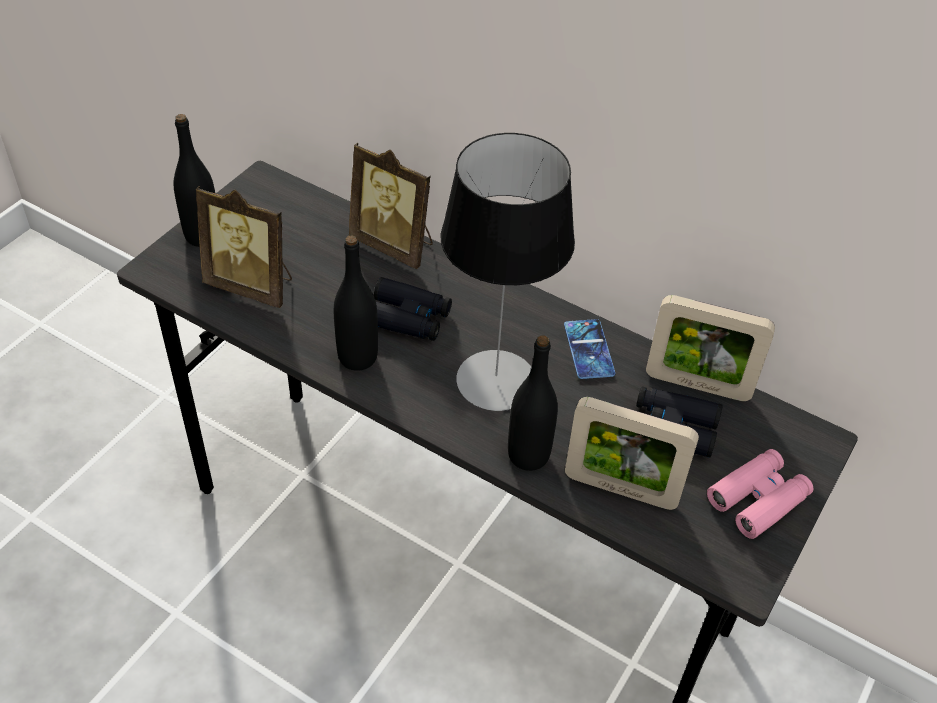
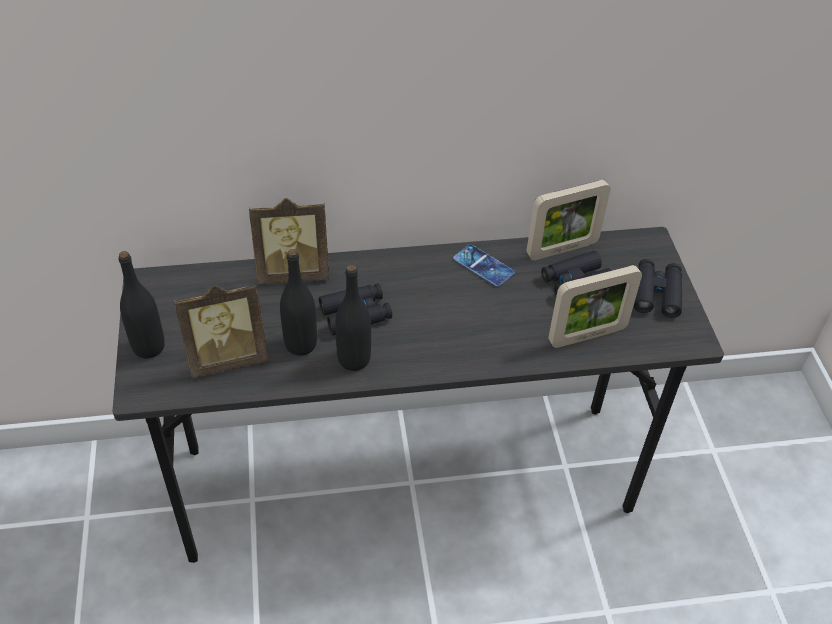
camera: 40 degrees left, 0 degrees up
table lamp [441,133,575,411] -> none
black bottle [508,335,558,471] -> black bottle moved to [280,249,317,356]
pink binoculars [707,449,814,539] -> black binoculars [634,259,682,318]

